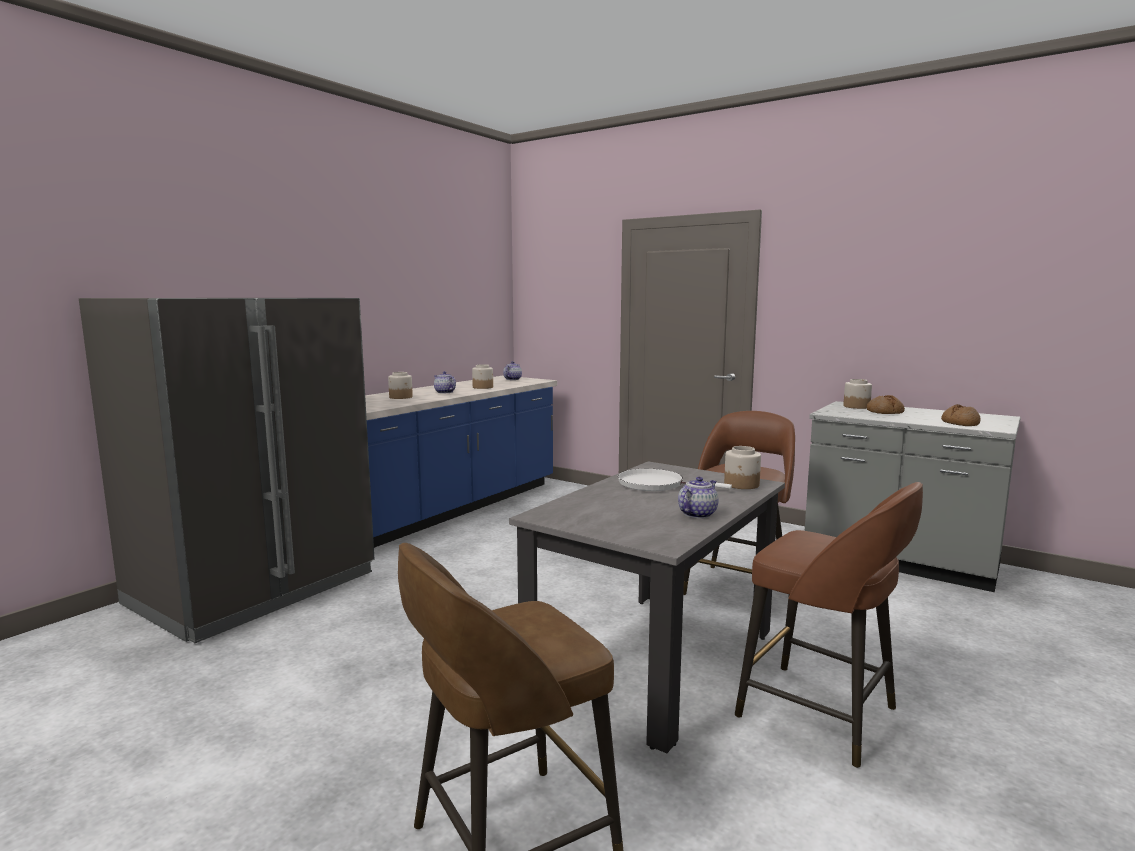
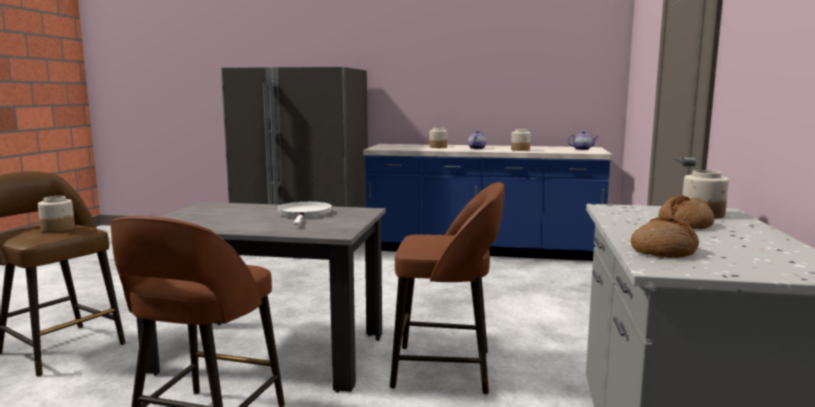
camera: 65 degrees right, 0 degrees up
teapot [678,477,719,519] -> none
jar [724,446,761,489] -> jar moved to [38,196,75,232]

